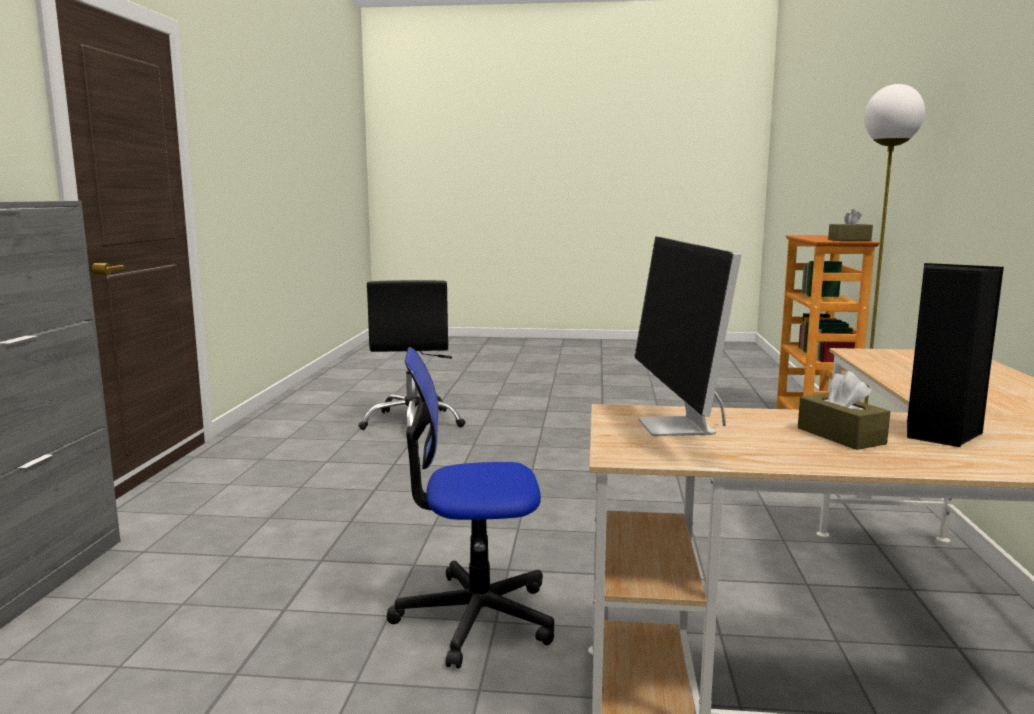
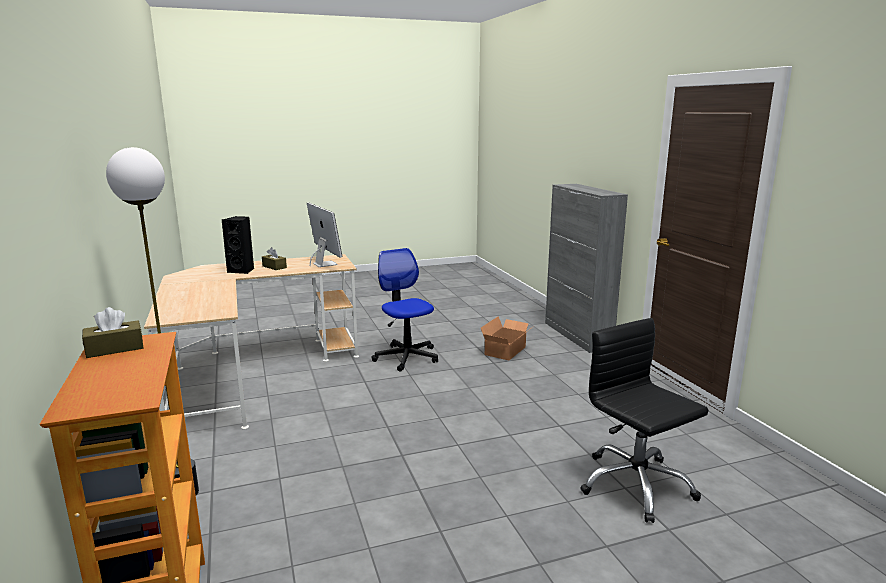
camera: 155 degrees right, 5 degrees up
office chair [387,347,554,669] -> office chair turned 90 degrees counterclockwise [371,248,438,372]
none -> cardboard box [481,316,534,360]

